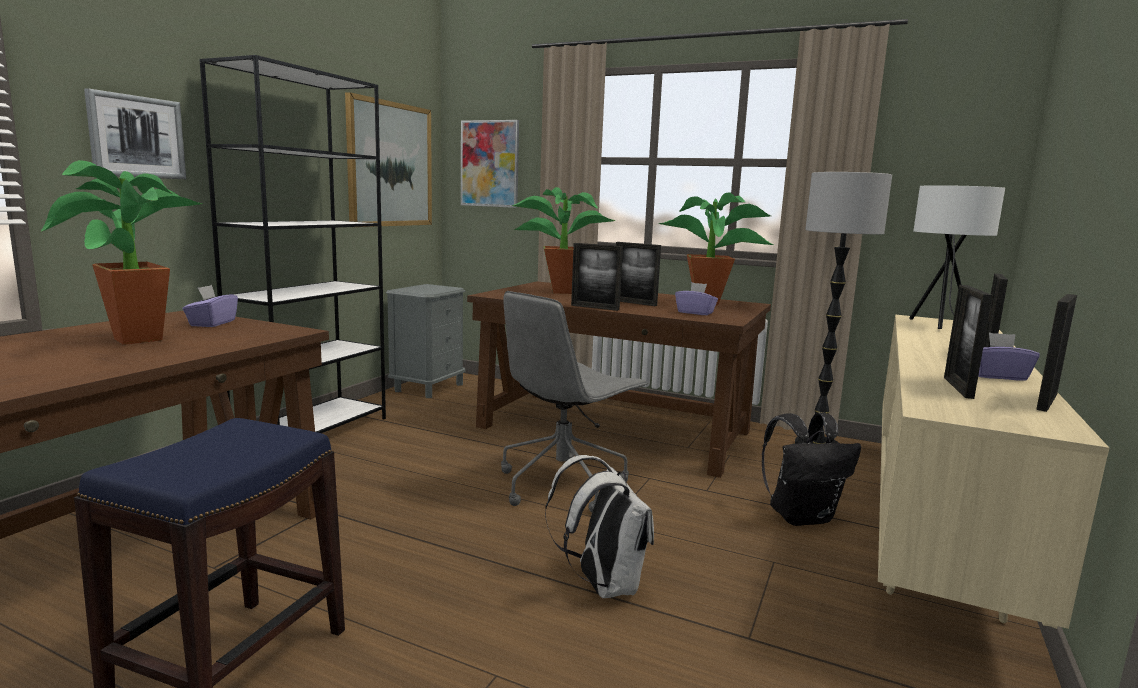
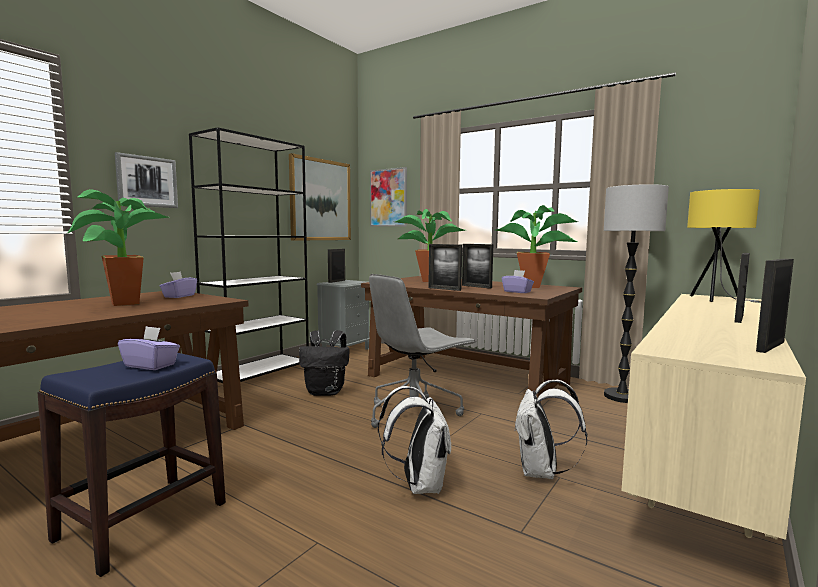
camera: 10 degrees right, 5 degrees down
black backpack [762,412,861,526] -> black backpack moved to [299,330,350,396]
white table lamp [909,185,1005,329] -> yellow table lamp [687,189,761,303]
picture frame [944,285,992,399] -> picture frame moved to [328,249,345,283]
purple tissue box [978,333,1040,381] -> purple tissue box moved to [118,326,180,370]
none -> white backpack [514,380,588,479]

